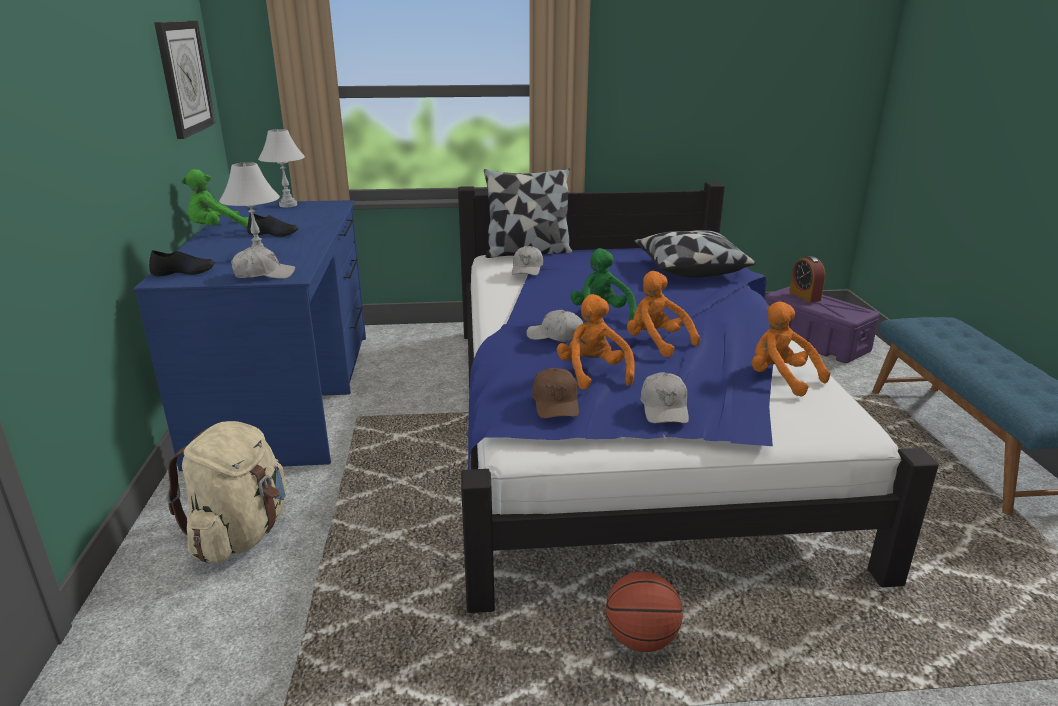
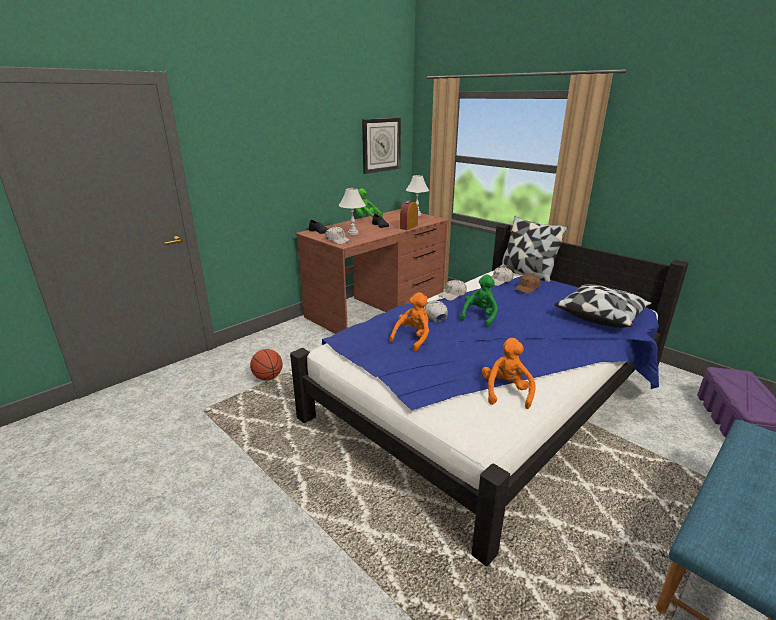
camera: 50 degrees right, 0 degrees up
blue desk [133,200,366,471] -> brown desk [296,209,449,334]
beige backpack [166,421,286,563] -> none
brown cap [532,368,579,418] -> brown cap moved to [514,274,540,294]
basketball [606,571,683,652] -> basketball moved to [250,349,283,380]
orange plush toy [627,271,700,357] -> none
white cap [640,372,689,423] -> white cap moved to [438,280,467,301]
alarm clock [789,256,825,303] -> alarm clock moved to [400,200,418,230]

